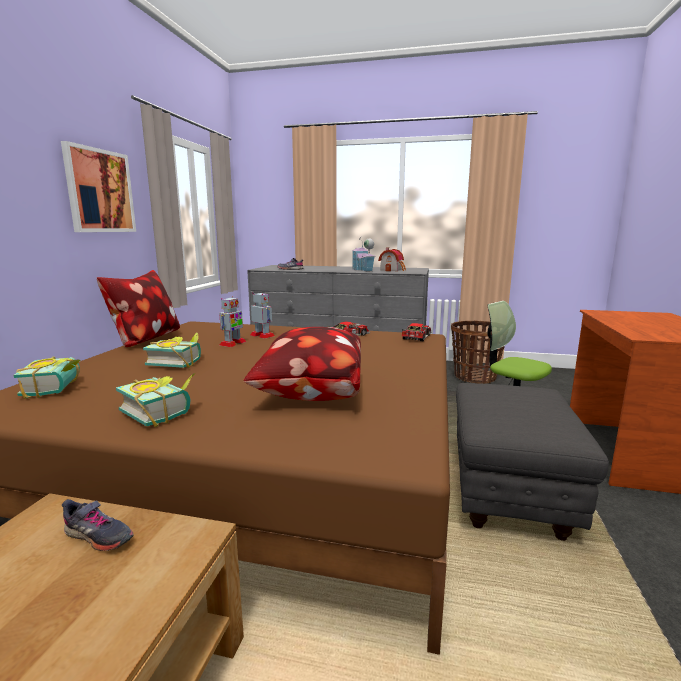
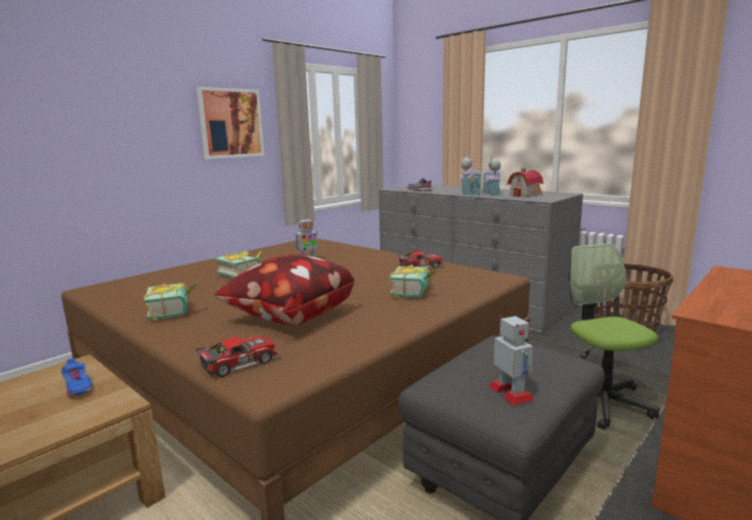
camera: 30 degrees right, 0 degrees up
book [14,357,80,399] -> book moved to [390,265,437,299]
grey shoe [62,499,134,551] -> blue shoe [61,358,94,397]
pillow [97,270,180,347] -> none
toy robot [250,293,275,339] -> toy robot moved to [489,315,534,405]
toy car [401,323,431,341] -> toy car moved to [196,336,281,377]
none -> toy house [460,156,481,196]

